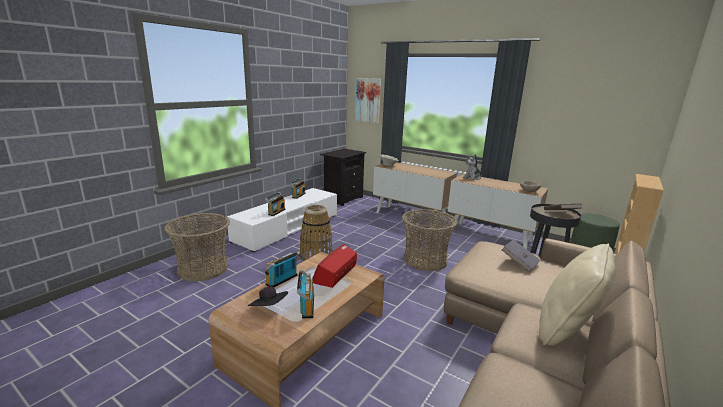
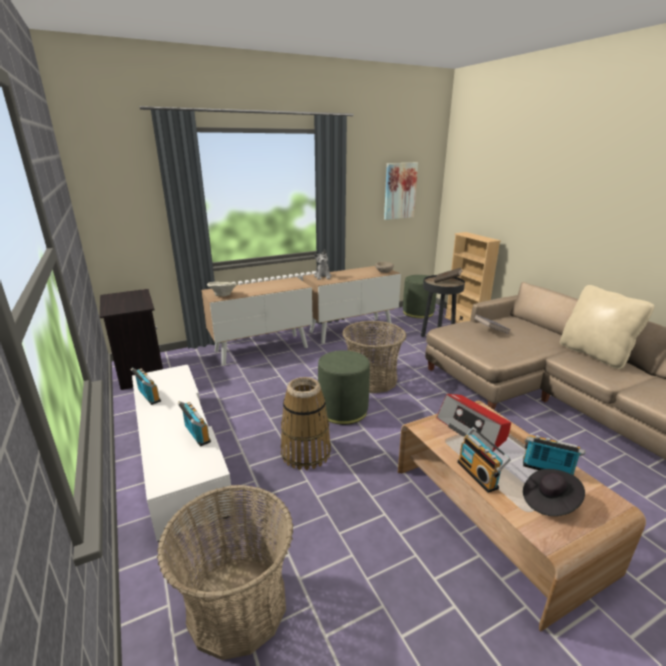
camera: 60 degrees left, 5 degrees up
picture [355,78,381,123] -> picture moved to [384,163,418,220]
none -> green ottoman [318,350,370,425]

